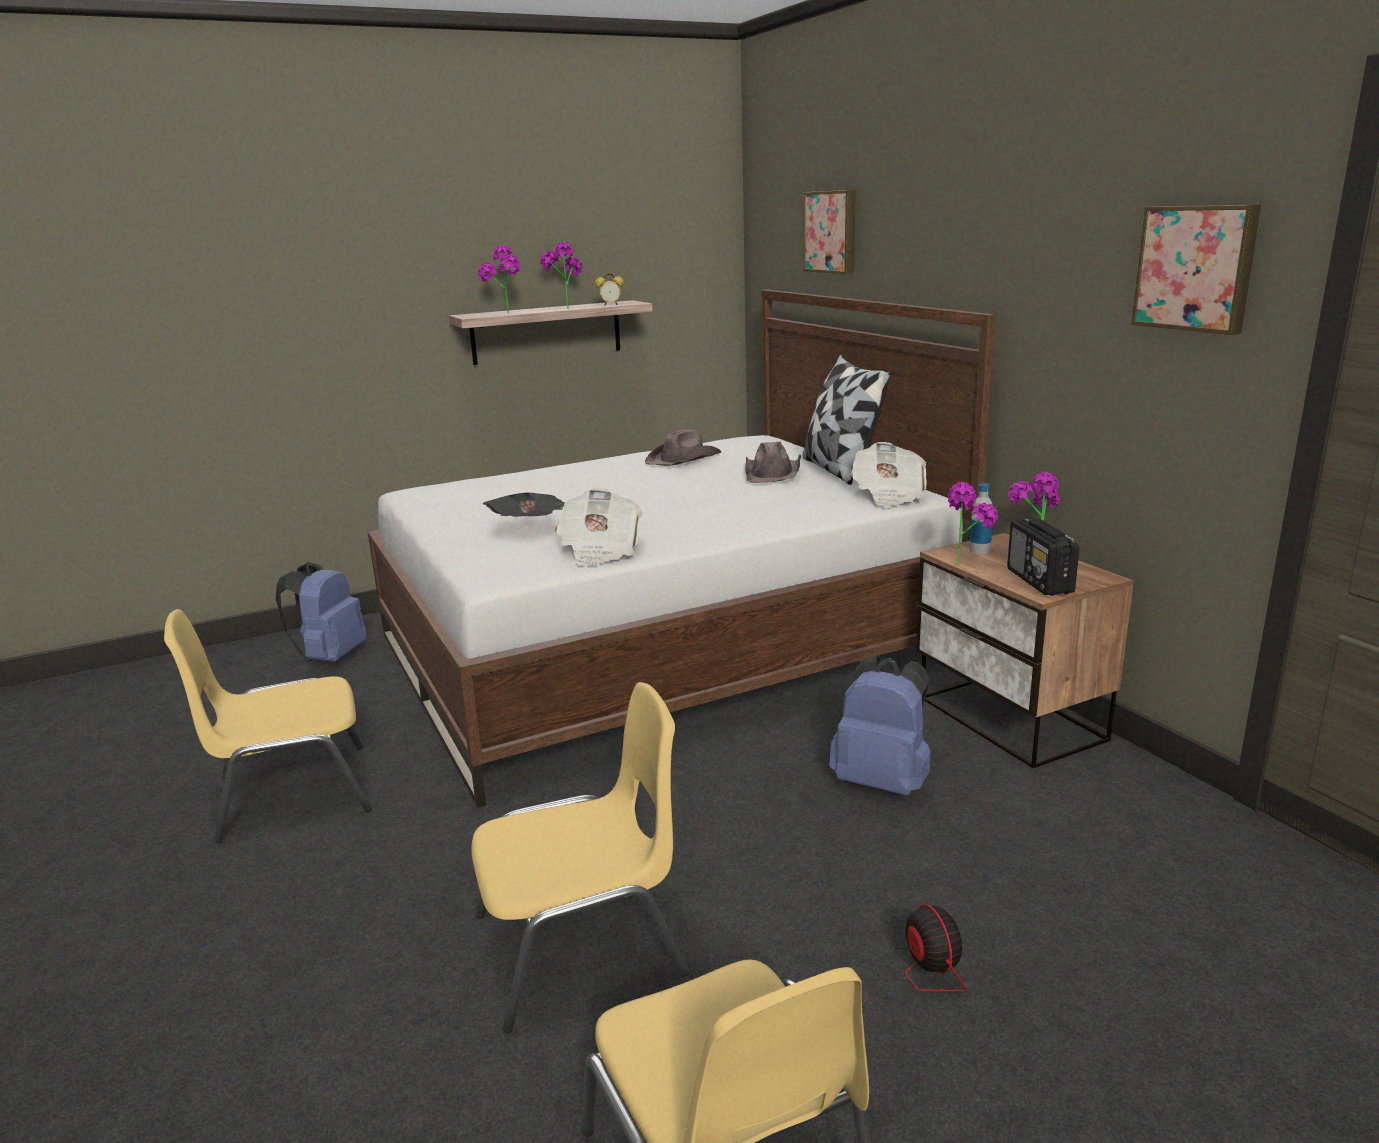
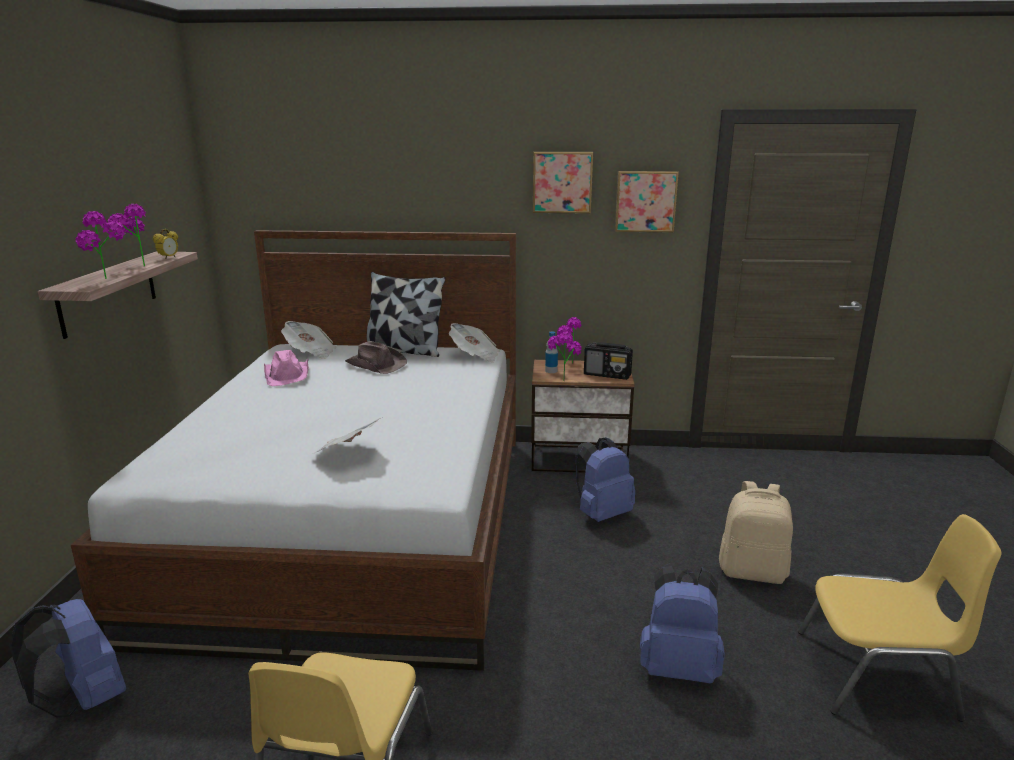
camera: 60 degrees left, 0 degrees up
yellow chair [471,682,689,1033] -> blue backpack [640,564,725,683]
newspaper [555,488,643,567] -> newspaper moved to [281,321,336,359]
brown hat [645,430,721,466] -> pink hat [264,350,309,386]
fan [794,904,967,992] -> beige backpack [719,481,793,584]
picture [803,190,856,274] -> picture moved to [533,152,593,214]

